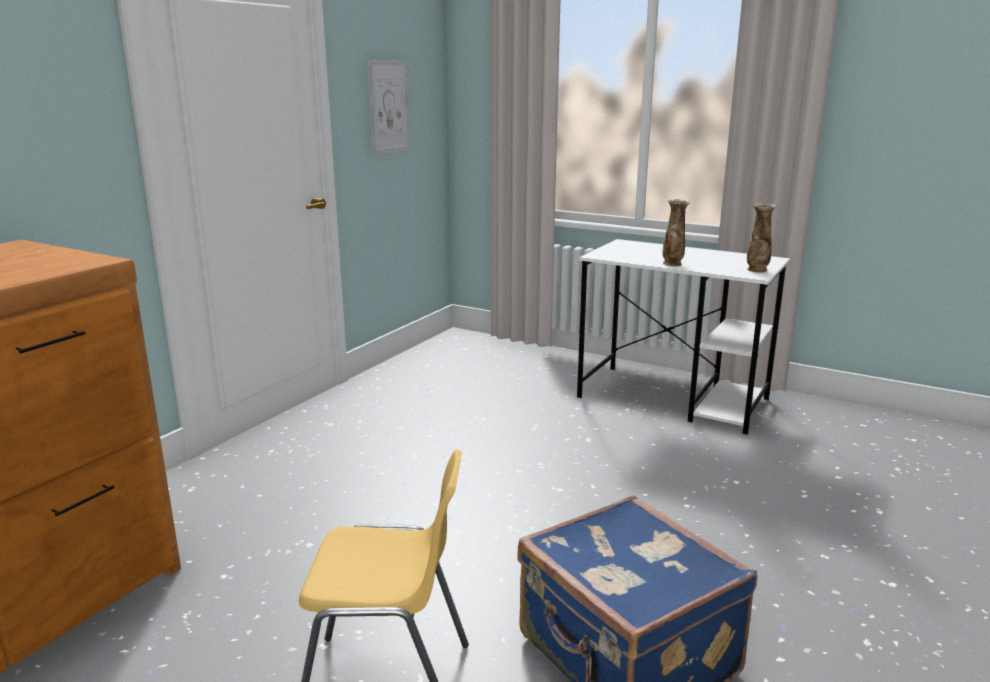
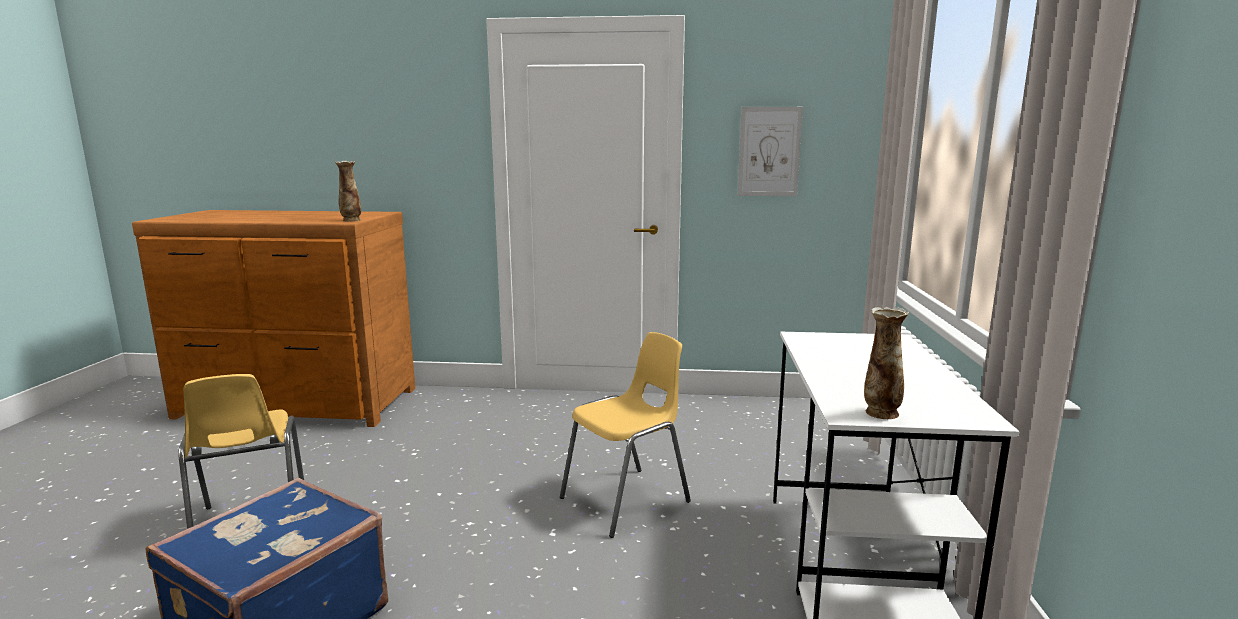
camera: 65 degrees right, 5 degrees down
vase [662,199,690,266] -> vase moved to [335,161,361,222]
none -> yellow chair [560,332,691,538]

